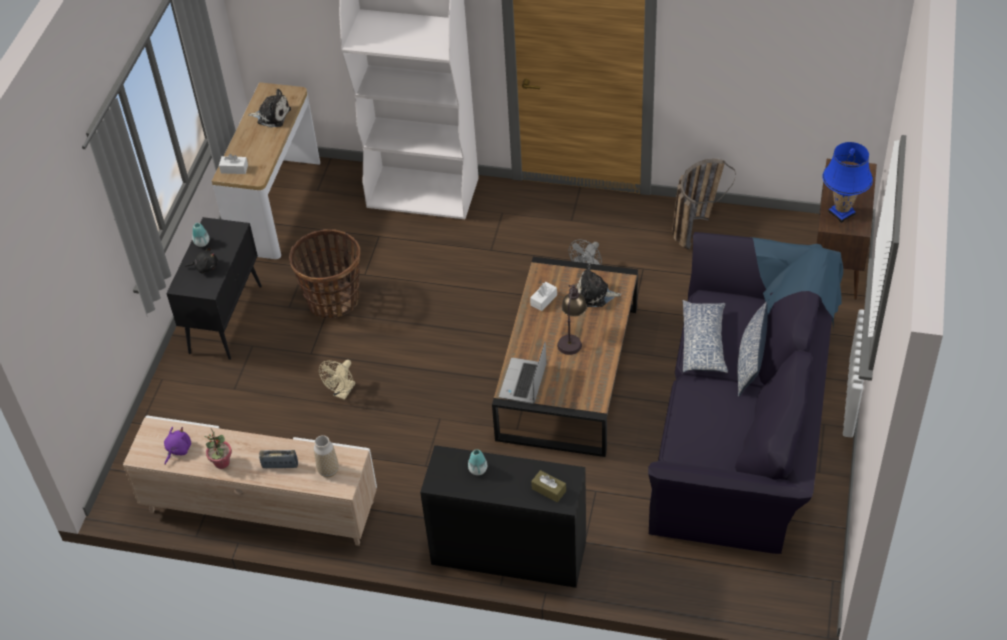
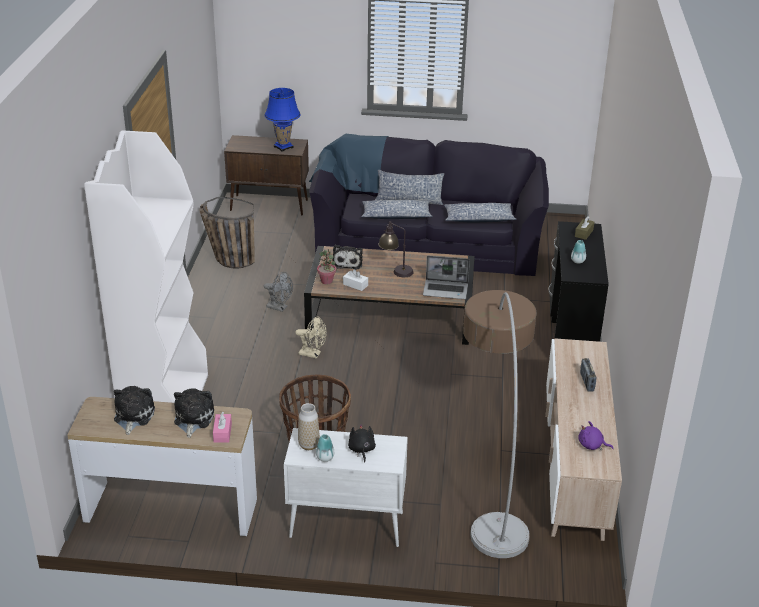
camera: 100 degrees left, 15 degrees down
black cabinet [166,217,262,360] -> white cabinet [284,428,408,547]
potted plant [205,429,232,469] -> potted plant moved to [317,249,336,285]
white tissue box [219,154,248,174] -> pink tissue box [213,412,232,442]
vase [314,435,339,477] -> vase moved to [298,403,320,450]
beige fan [319,360,356,400] -> beige fan moved to [295,316,327,359]
none -> plush toy [174,388,214,438]
none -> pillow [444,203,517,223]
none -> floor lamp [463,290,537,558]

